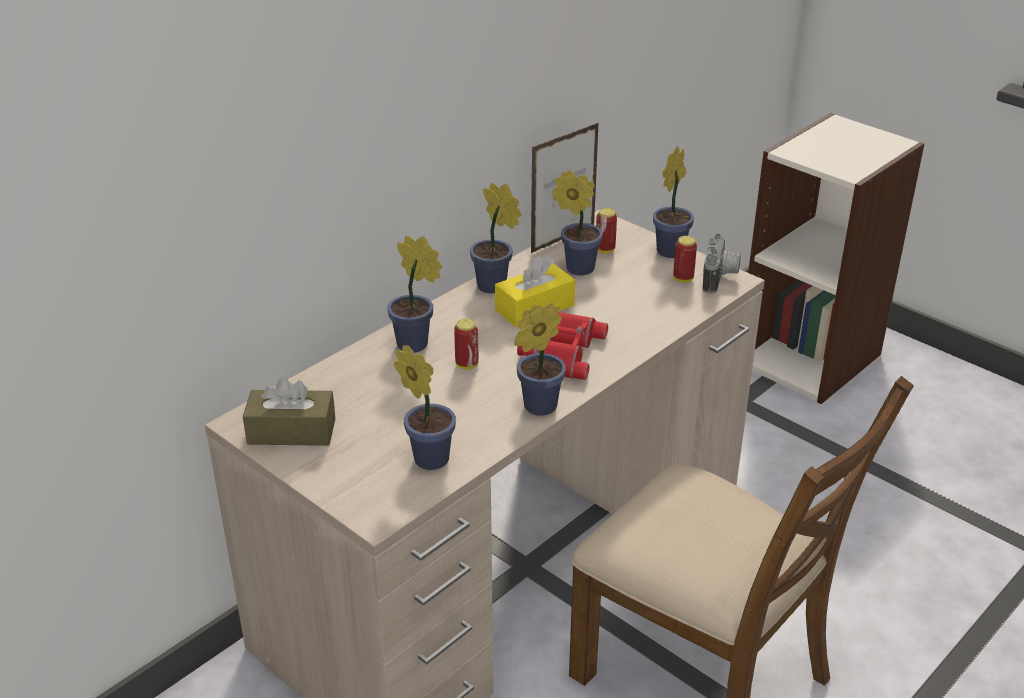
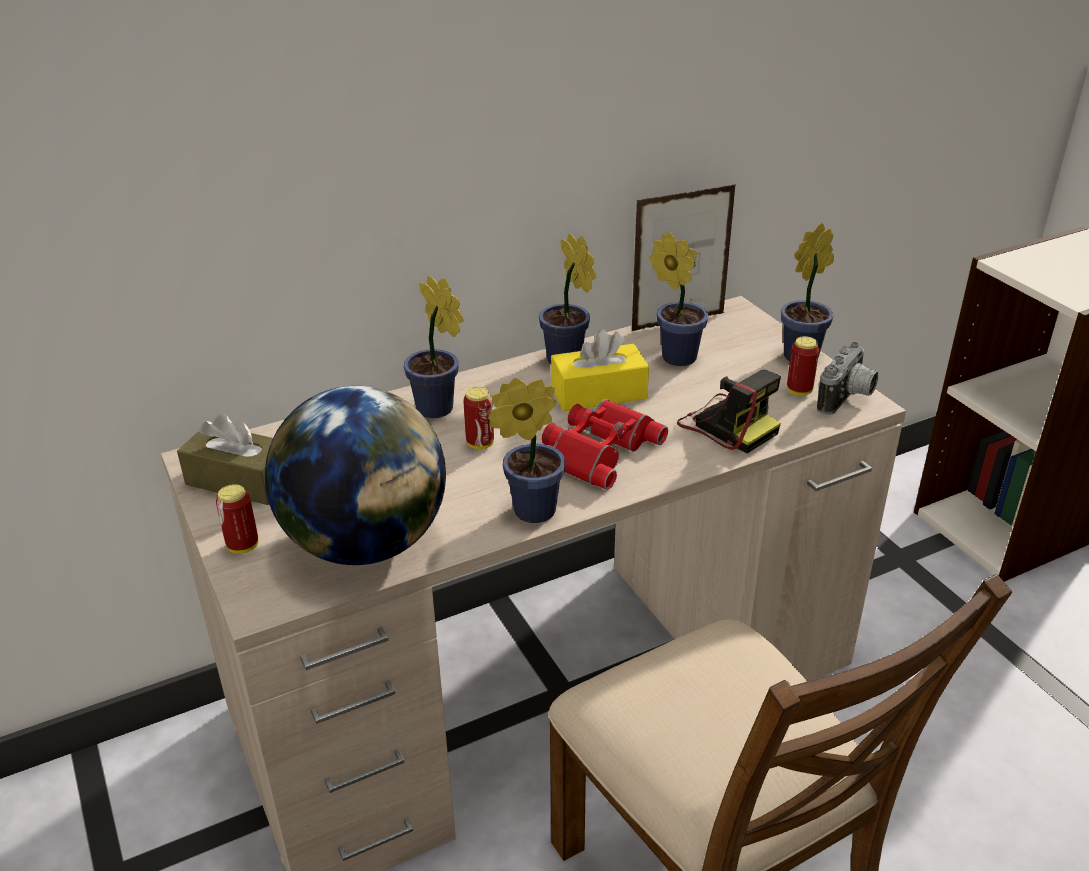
camera: 20 degrees right, 0 degrees up
potted plant [394,345,456,470] -> globe [265,386,446,565]
can [596,208,617,253] -> can moved to [216,484,258,554]
none -> camera [677,369,781,453]

